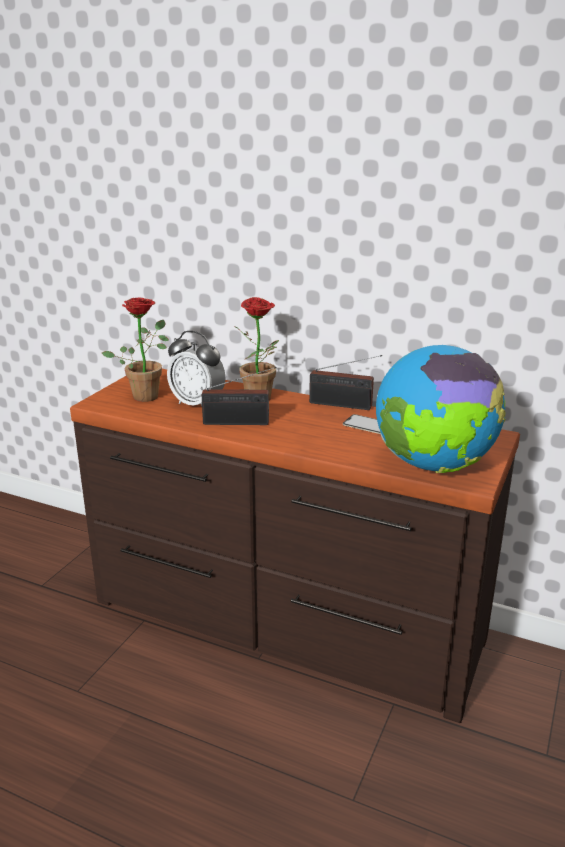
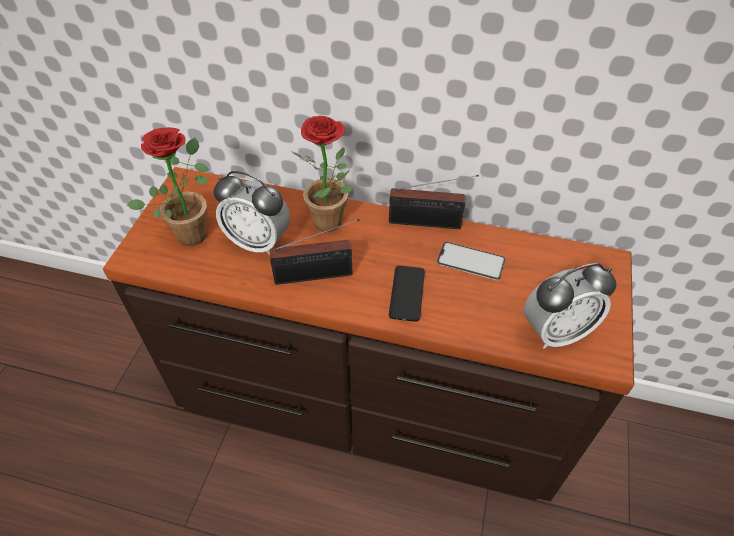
camera: 10 degrees left, 25 degrees up
globe [376,345,506,473] -> alarm clock [524,263,617,349]
none -> phone [389,266,425,322]

